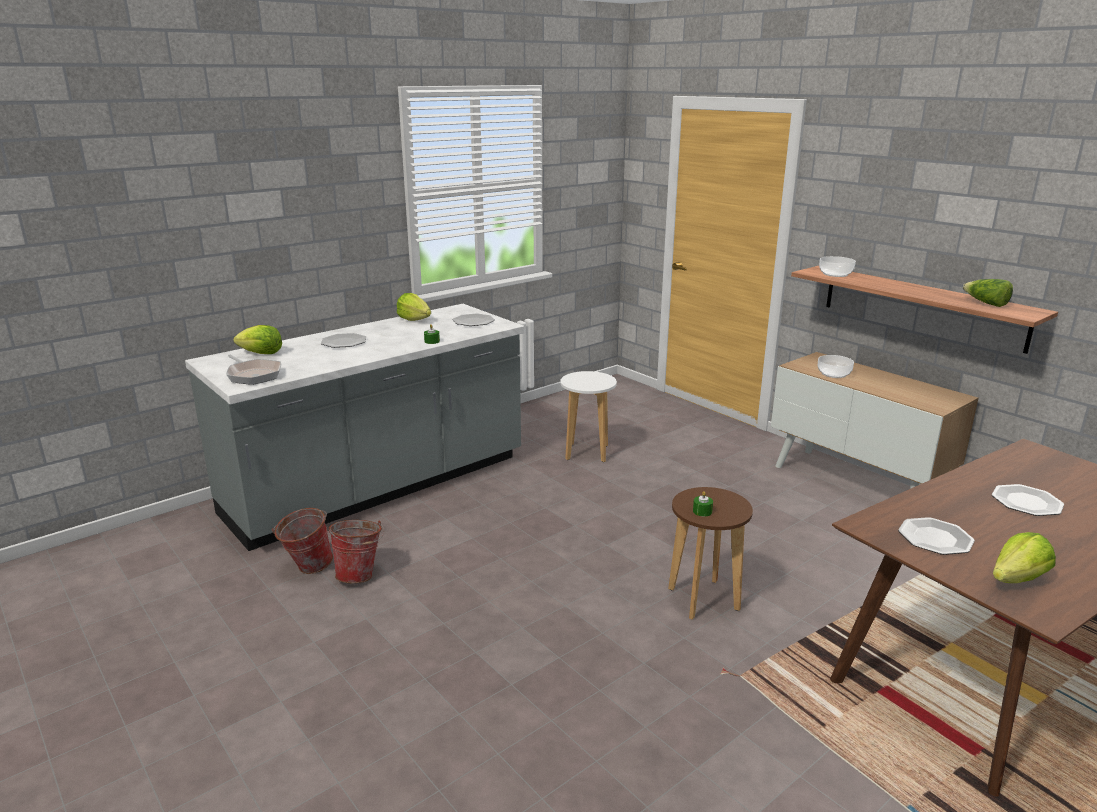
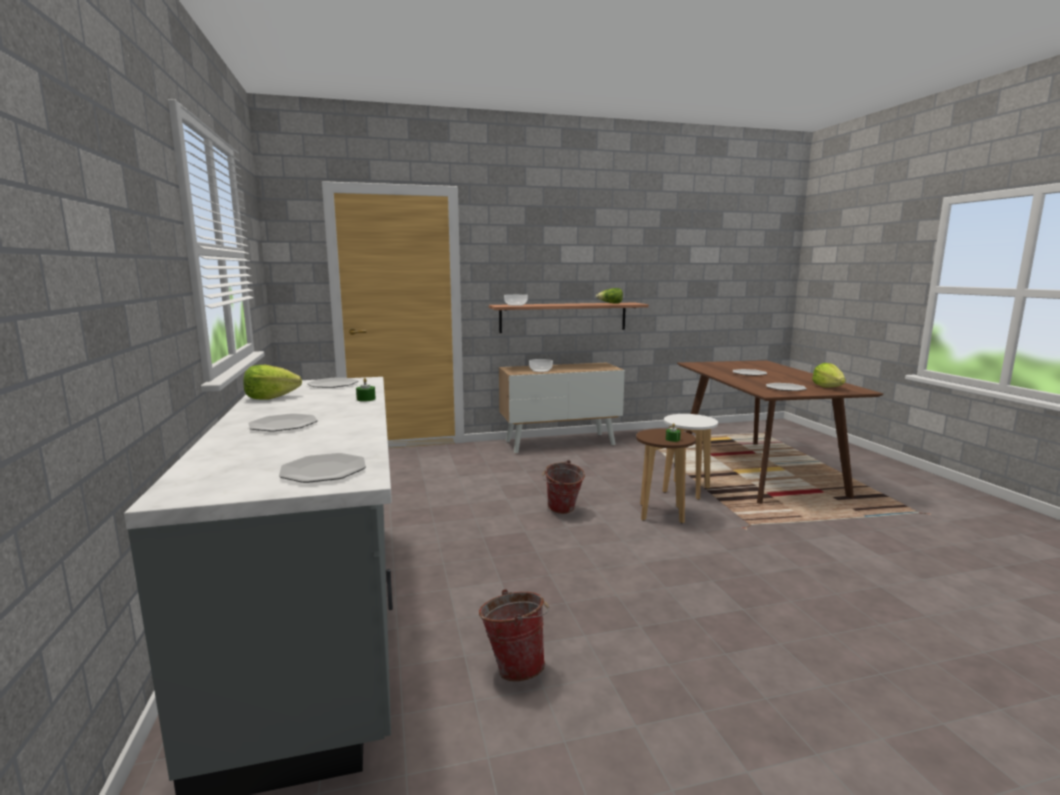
camera: 65 degrees left, 10 degrees down
frying pan [226,355,281,385] -> plate [279,453,366,483]
lettuce [233,325,282,354] -> none
bucket [272,508,333,574] -> bucket moved to [542,460,585,514]
white stool [560,371,617,462] -> white stool moved to [663,414,718,500]

